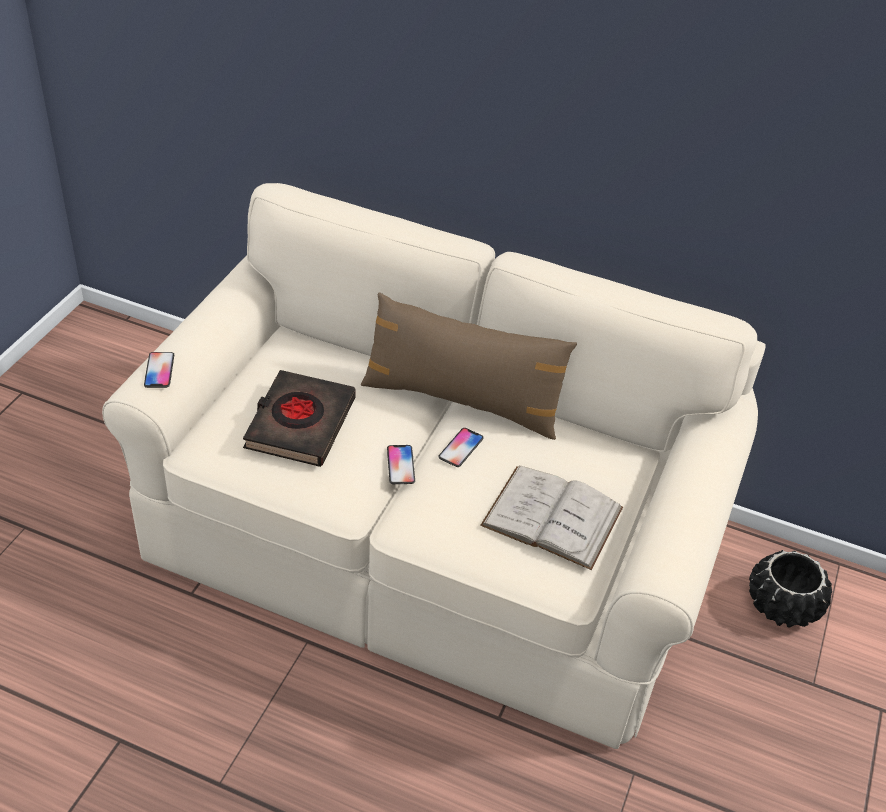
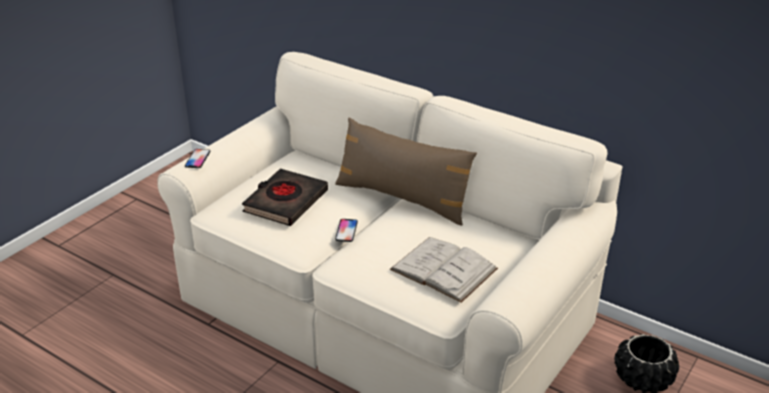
camera: 15 degrees right, 10 degrees down
phone [438,428,484,467] -> none

